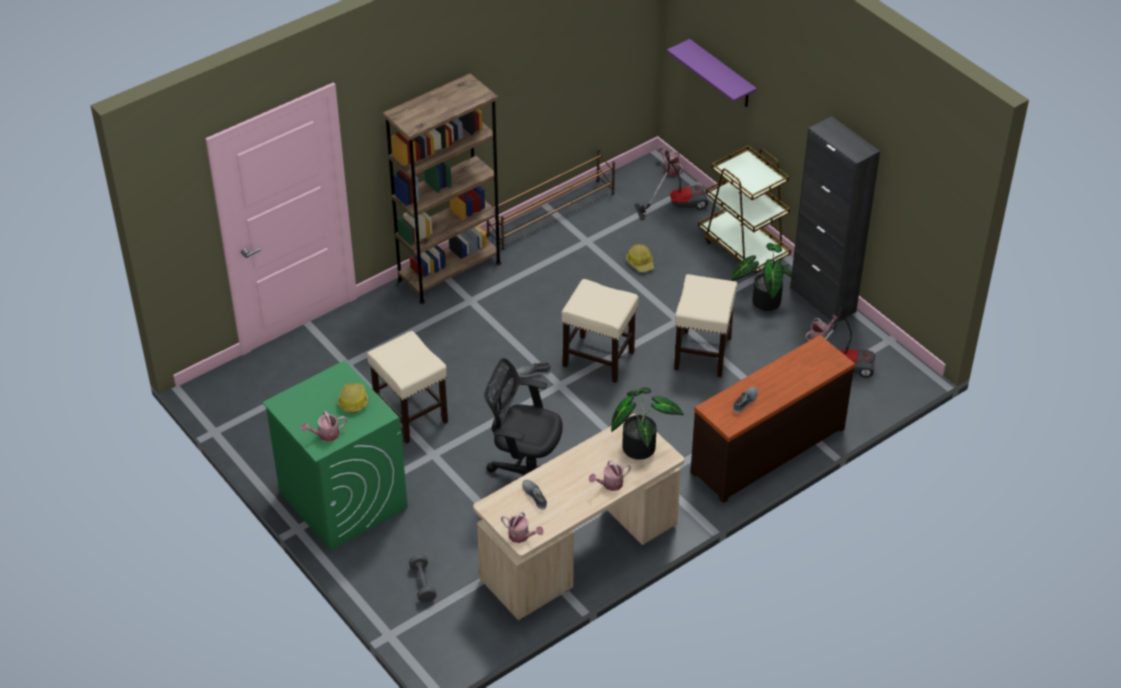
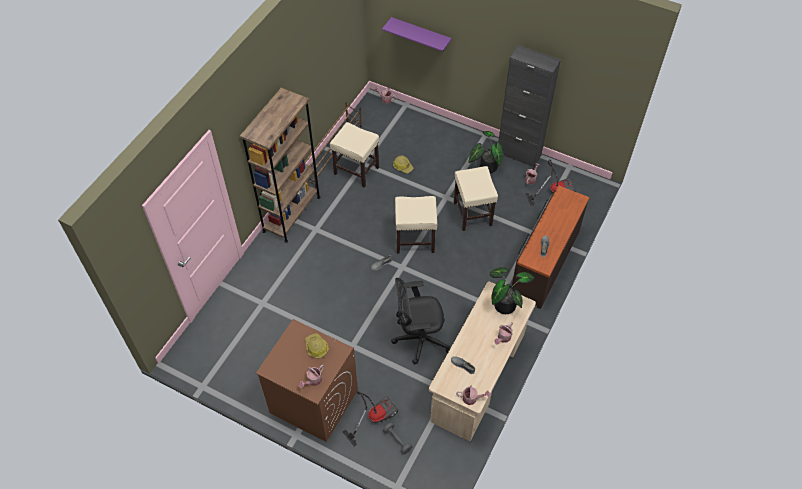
camera: 25 degrees left, 10 degrees up
green washing machine [262,360,408,551] -> brown washing machine [256,319,358,442]
beige stool [367,331,448,444] -> beige stool moved to [330,122,379,188]
vacuum cleaner [634,150,708,220] -> vacuum cleaner moved to [343,391,398,447]
brown cart [698,145,791,273] -> none

